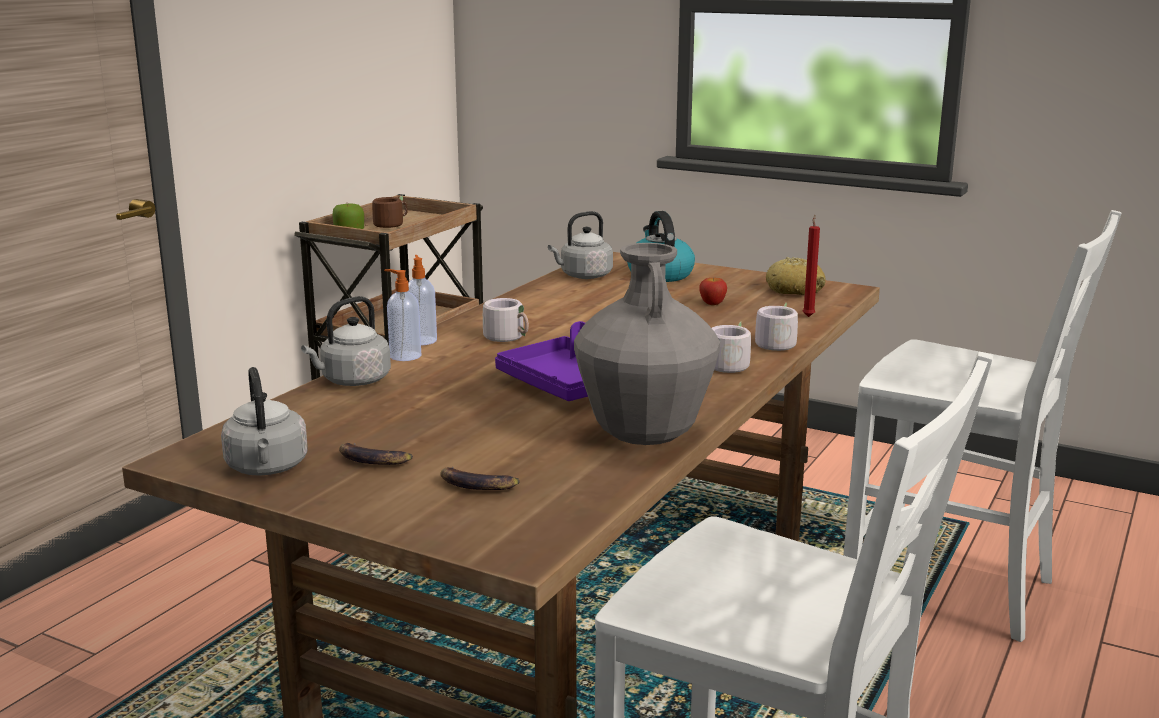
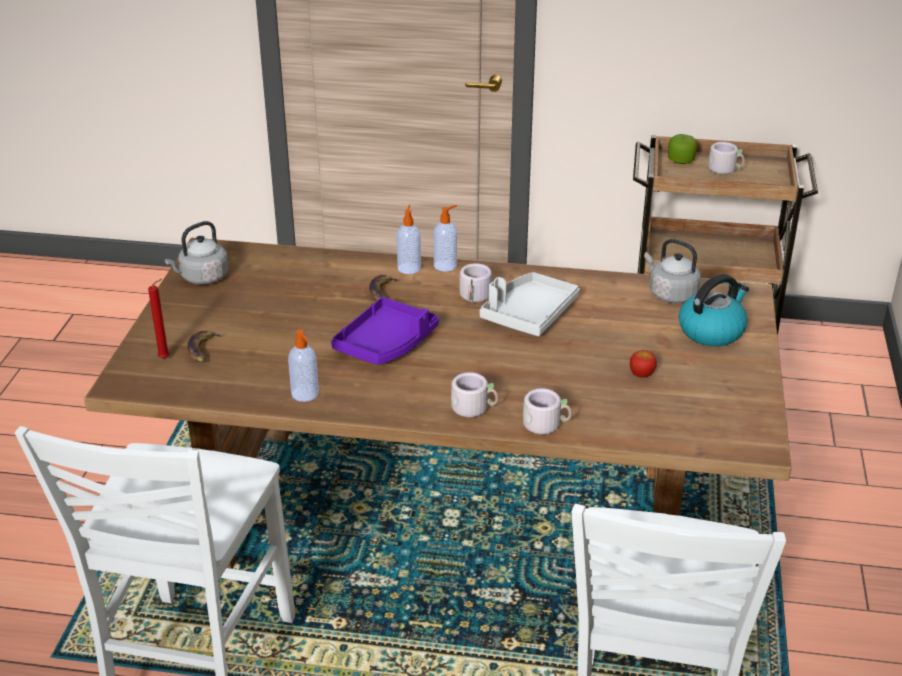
camera: 70 degrees right, 15 degrees up
grey kettle [301,296,391,386] -> none
banana [339,443,413,465] -> banana moved to [369,275,400,300]
brown mug [372,196,408,228] -> grey mug [708,142,745,174]
grey vase [574,243,720,445] -> soap dispenser [288,329,319,402]
bread [766,257,826,295] -> none
red candle [803,215,820,317] -> red candle moved to [148,279,169,359]
none -> grey tray [480,272,579,336]

